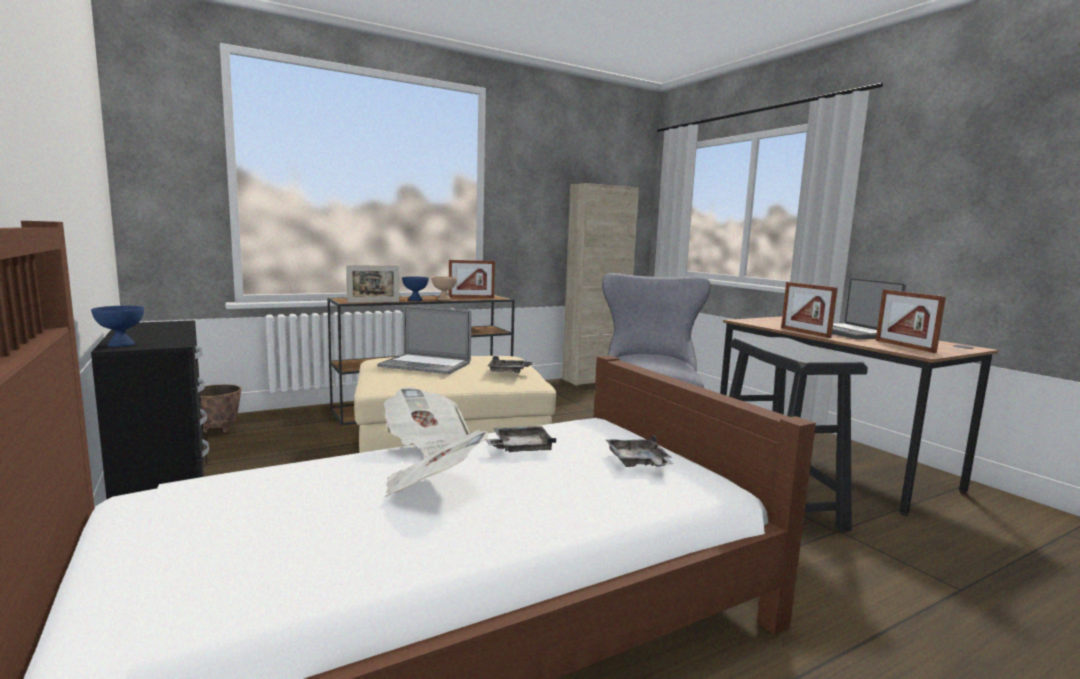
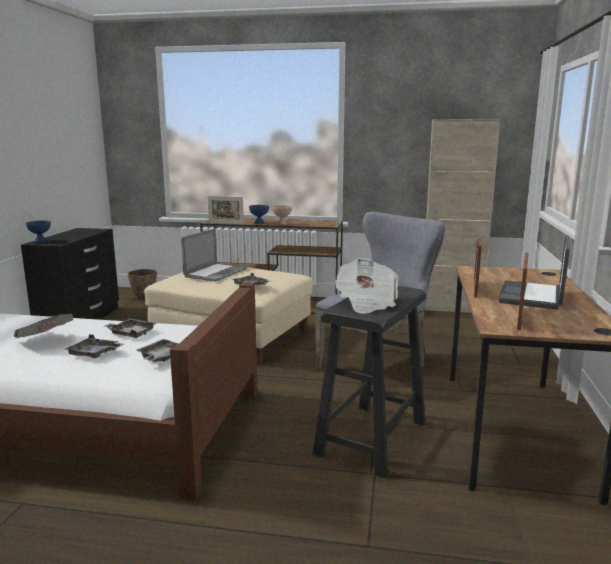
camera: 40 degrees right, 5 degrees up
laptop [377,305,472,374] -> laptop turned 120 degrees counterclockwise [181,228,247,281]
newspaper [384,387,470,456] -> newspaper moved to [334,258,398,314]
picture frame [449,260,495,298] -> none
none -> grey tray [64,334,124,358]

